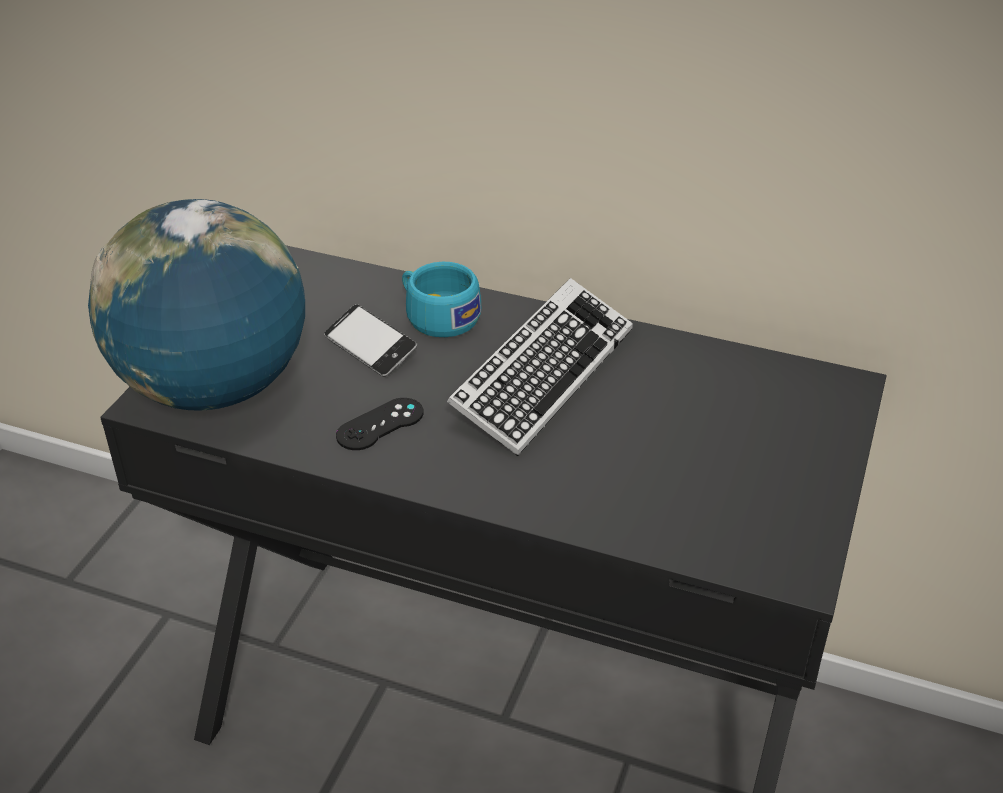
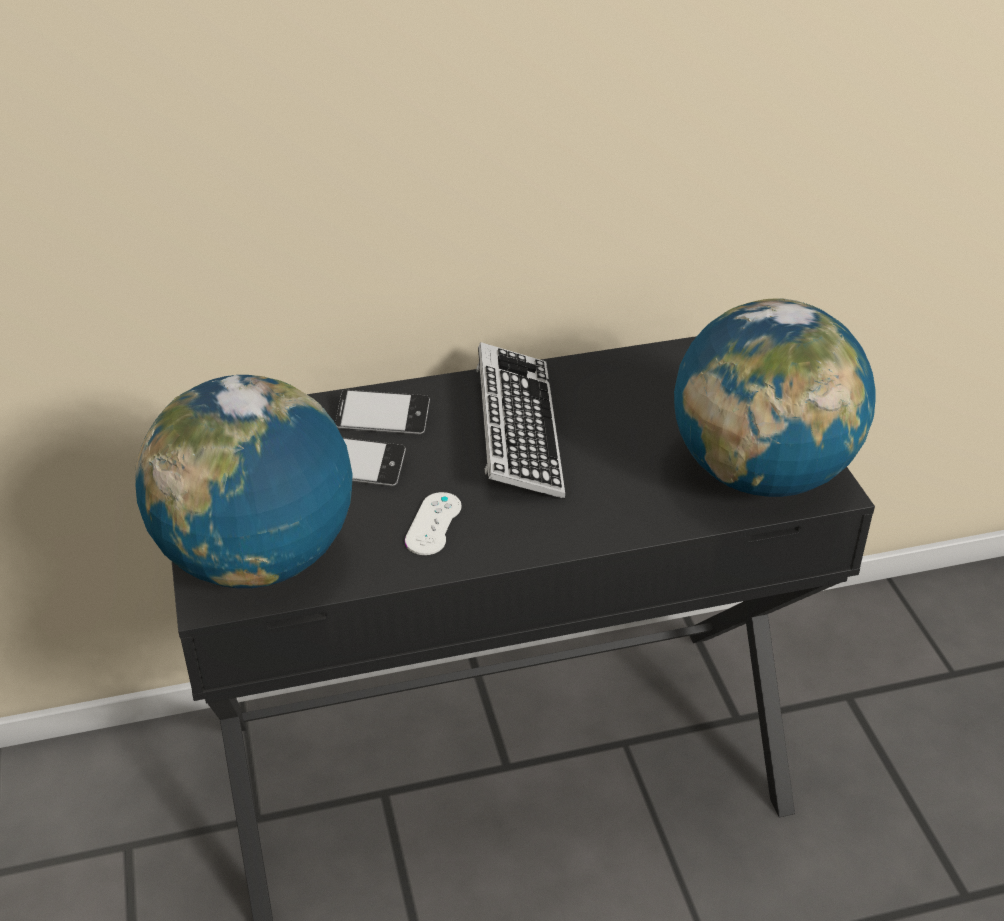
camera: 35 degrees left, 0 degrees up
black game controller [336,398,424,450] -> white game controller [405,492,462,555]
turquoise cup [402,262,481,337] -> phone [335,390,430,435]
none -> globe [674,299,875,497]

